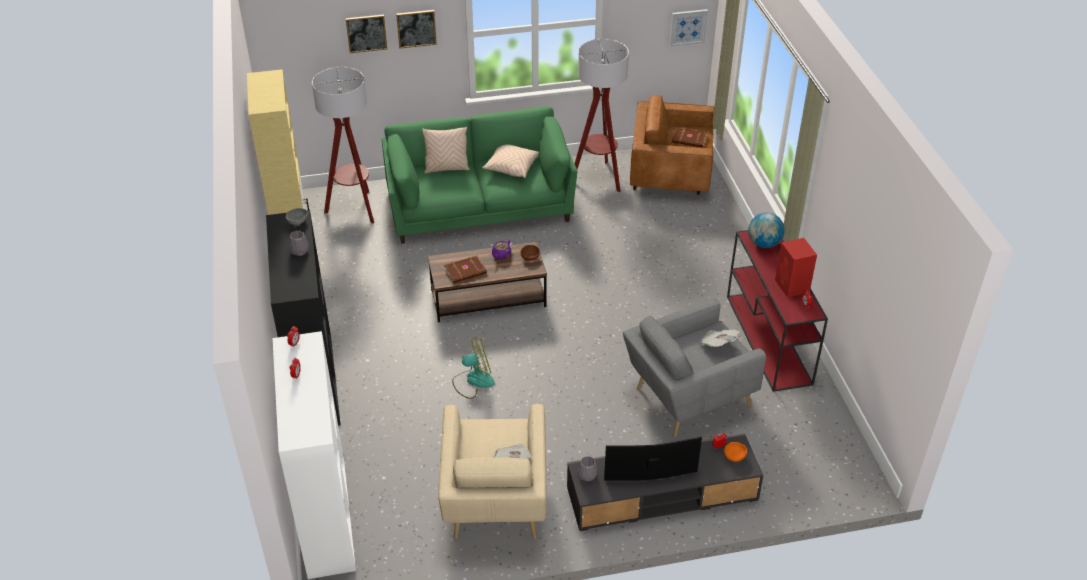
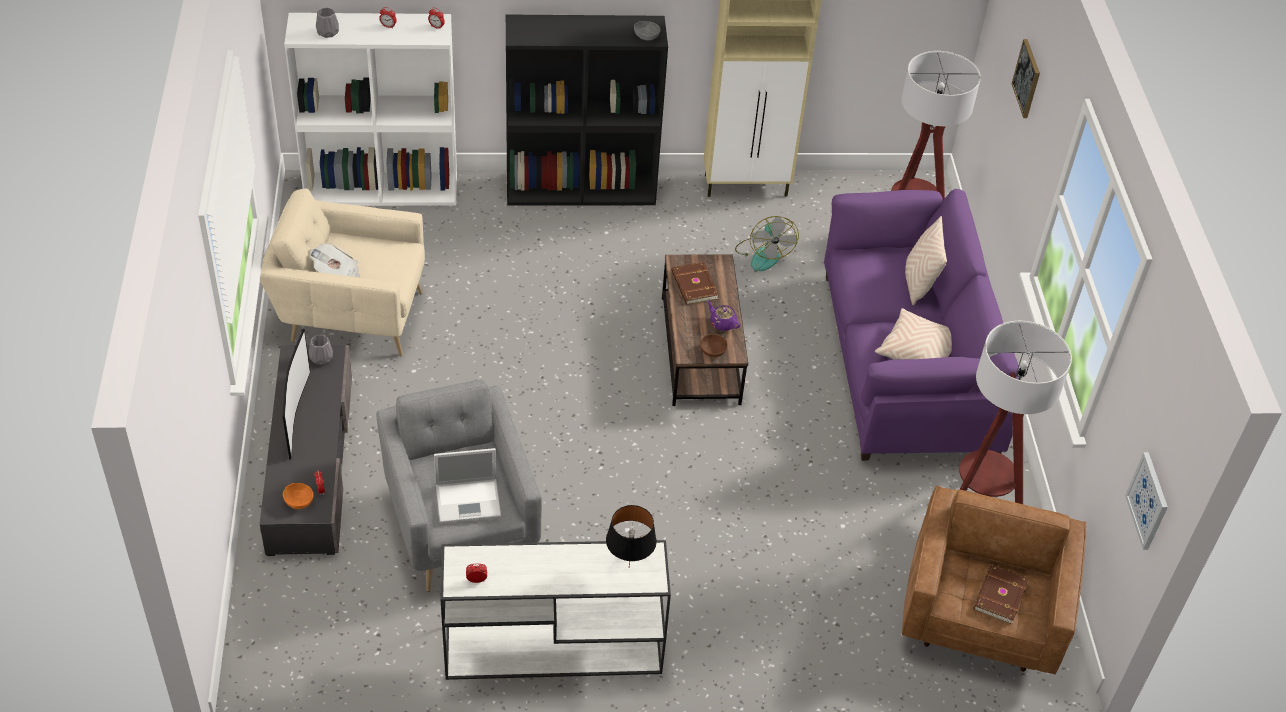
camera: 95 degrees right, 5 degrees up
grey vase [289,231,309,256] -> grey vase moved to [316,8,339,38]
green sofa [382,106,577,244] -> purple sofa [824,189,1019,461]
picture [396,10,437,48] -> none
fan [452,337,495,399] -> fan moved to [735,216,799,271]
newspaper [699,329,740,347] -> laptop [434,448,501,523]
red console table [727,230,828,392] -> white console table [441,540,671,680]
globe [748,212,785,248] -> black table lamp [606,505,657,567]
red speaker [775,238,817,298] -> none

